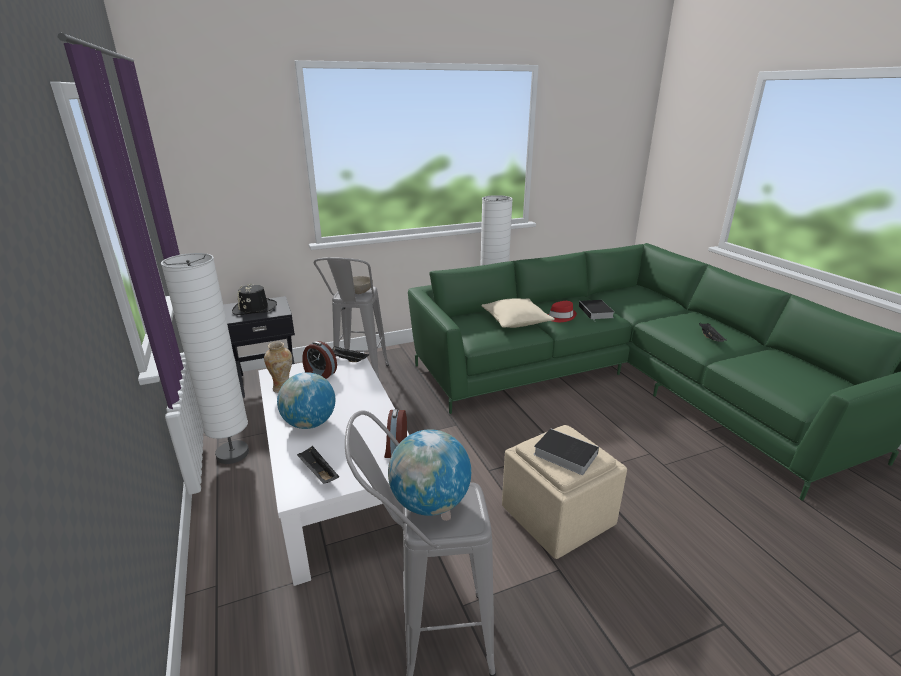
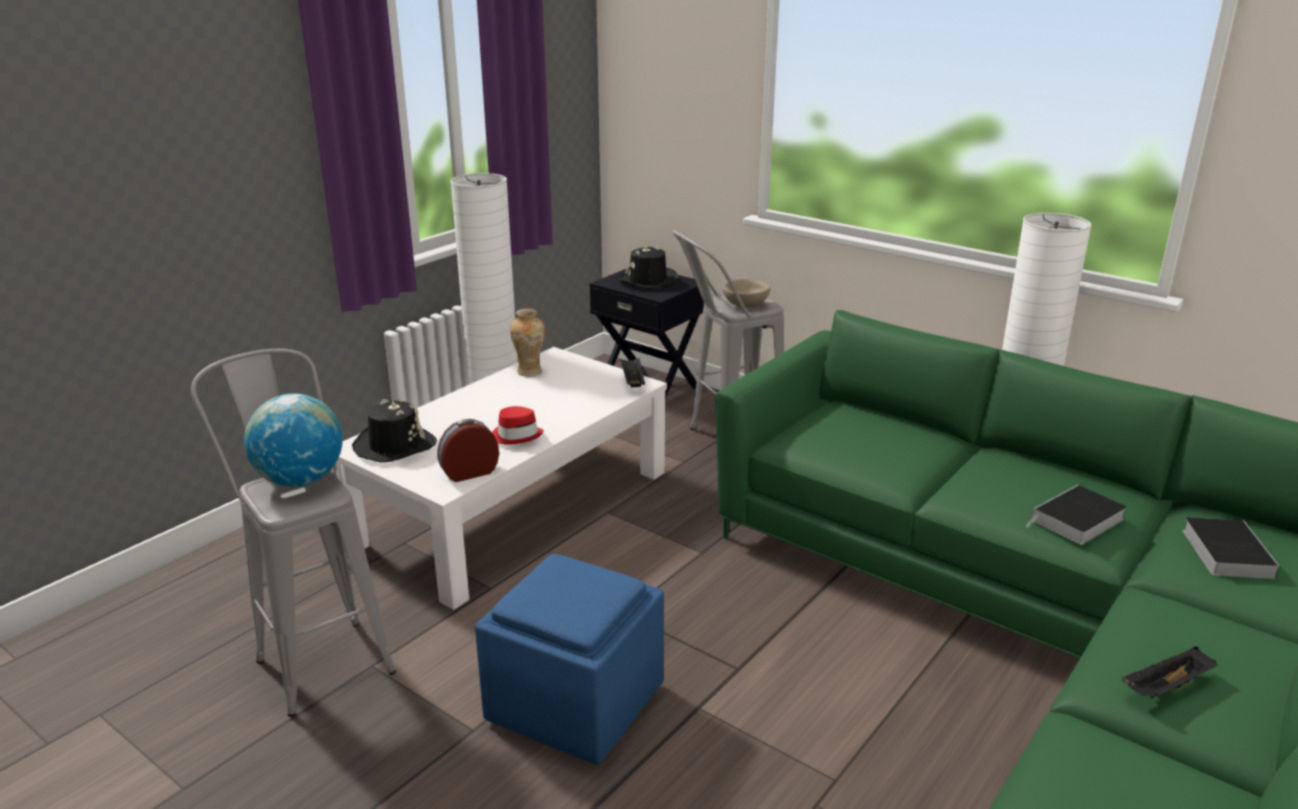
camera: 60 degrees right, 0 degrees up
globe [277,372,335,429] -> none
black tray [297,445,339,484] -> black hat [352,398,437,462]
alarm clock [302,341,337,379] -> none
beige pillow [481,298,555,328] -> none
beige ottoman [502,425,627,559] -> blue ottoman [475,554,664,765]
book [534,428,599,475] -> book moved to [1182,517,1280,579]
red hat [548,301,577,322] -> red hat moved to [492,406,544,445]

